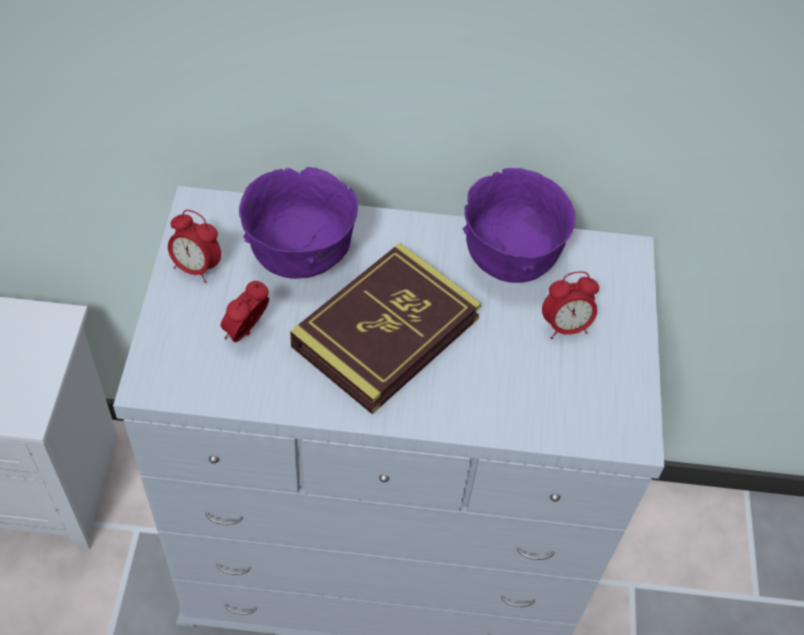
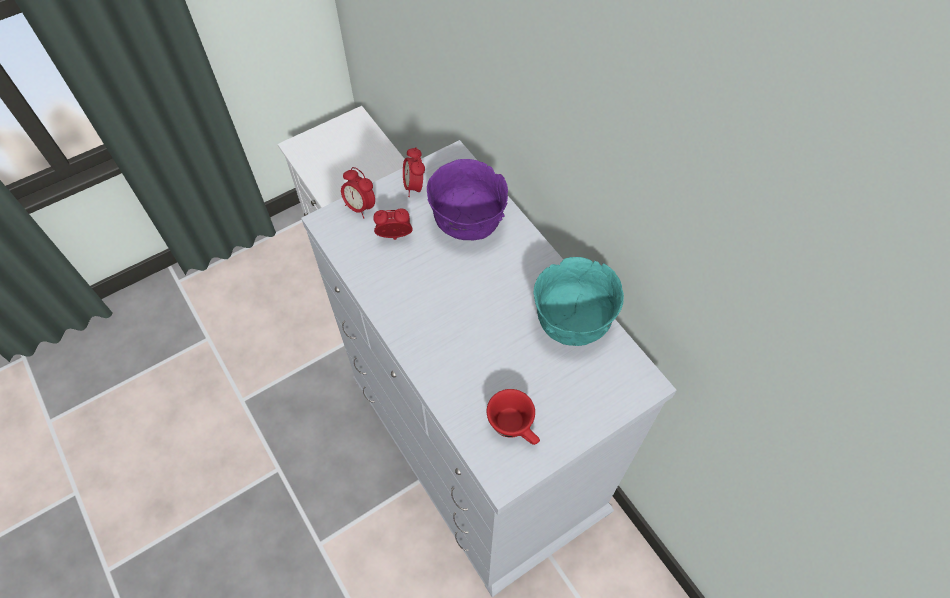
camera: 55 degrees right, 5 degrees up
book [290,243,481,414] -> none
purple bowl [462,168,575,283] -> turquoise bowl [534,257,624,346]
alarm clock [542,271,599,339] -> alarm clock moved to [341,167,375,219]
none -> red cup [487,389,540,445]

